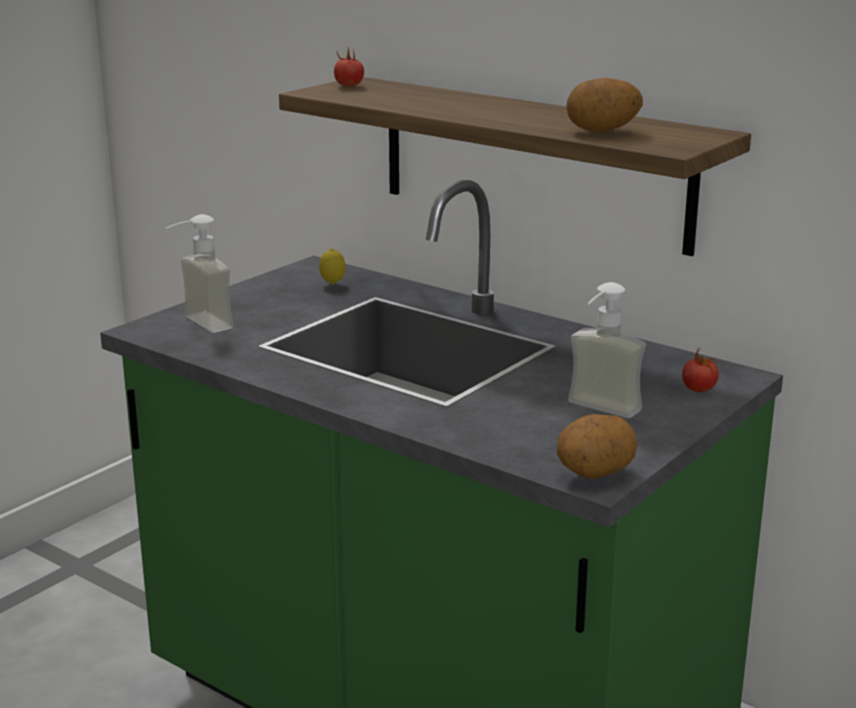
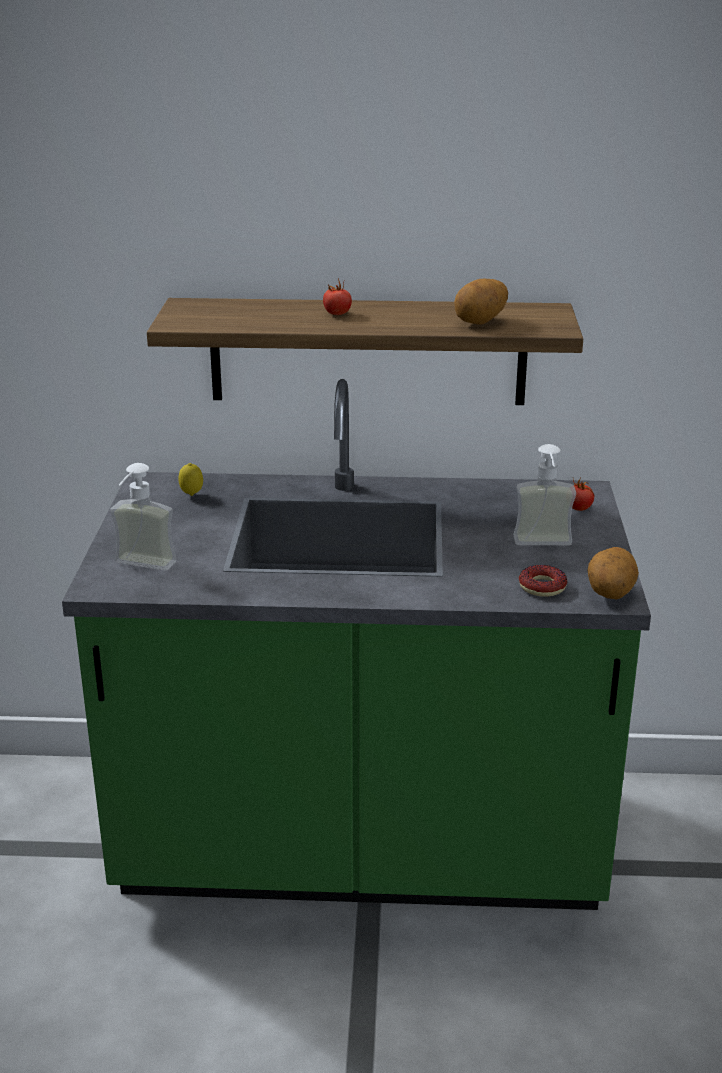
camera: 35 degrees left, 5 degrees up
tomato [334,46,364,86] -> tomato moved to [323,278,352,315]
none -> donut [519,565,567,597]

